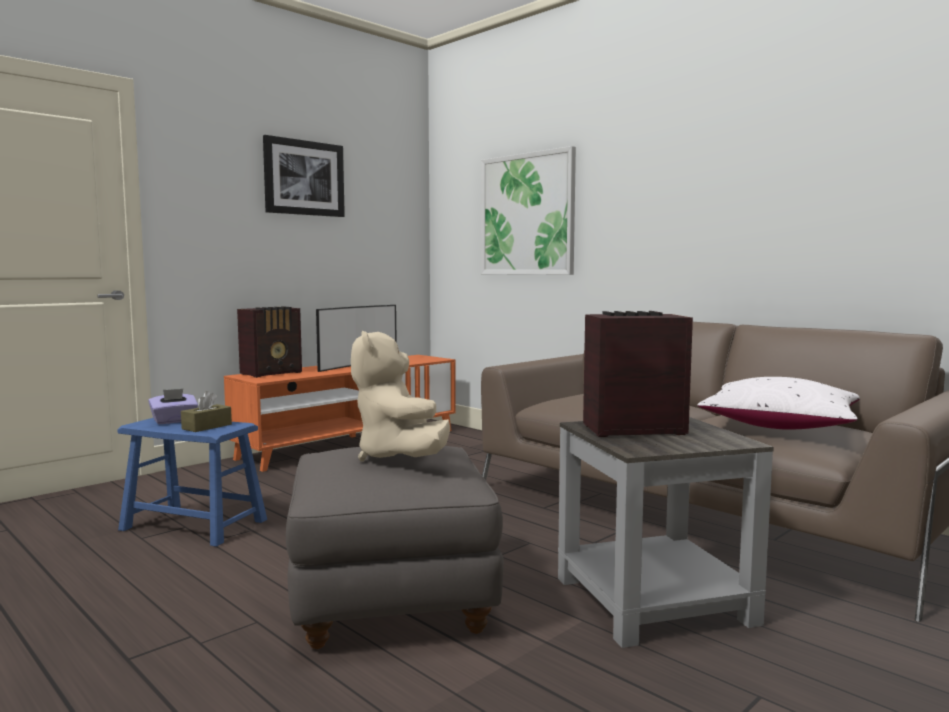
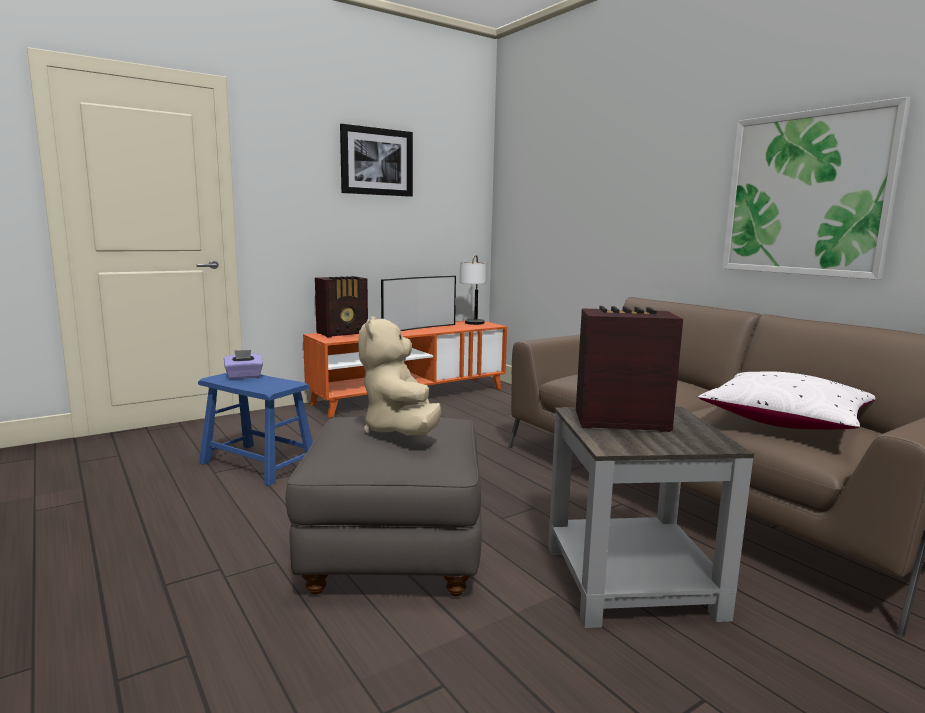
camera: 10 degrees right, 5 degrees up
brown tissue box [181,391,232,432] -> none
picture [481,146,576,275] -> picture moved to [722,97,911,280]
none -> table lamp [460,255,486,325]

